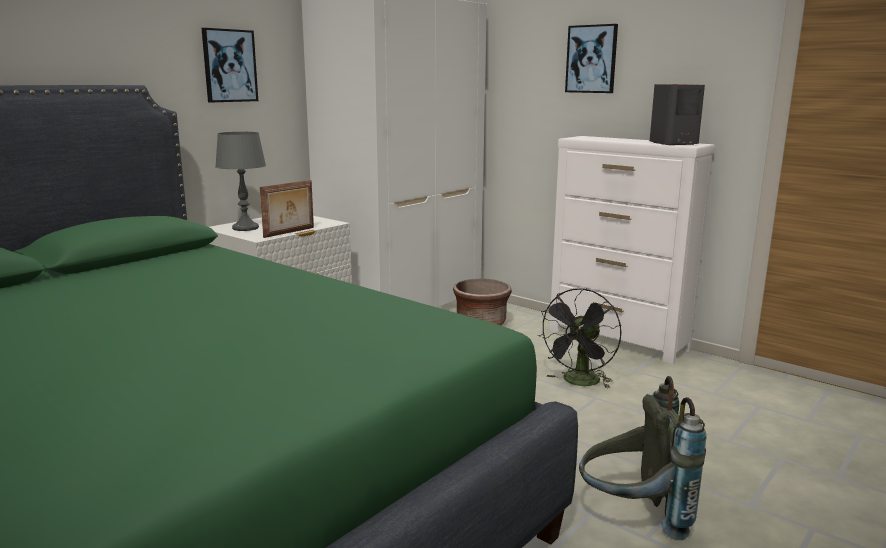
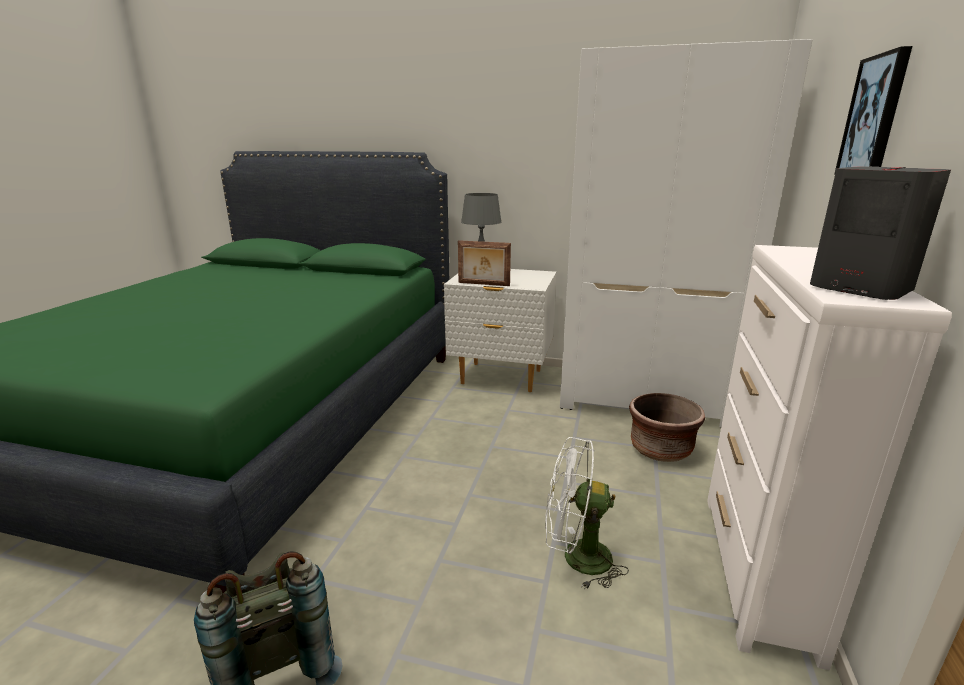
camera: 65 degrees right, 5 degrees up
picture [202,28,258,102] -> none
black fan [538,288,621,388] -> white fan [545,437,629,589]

